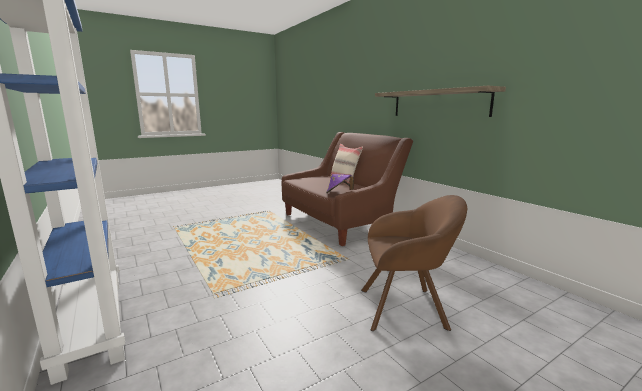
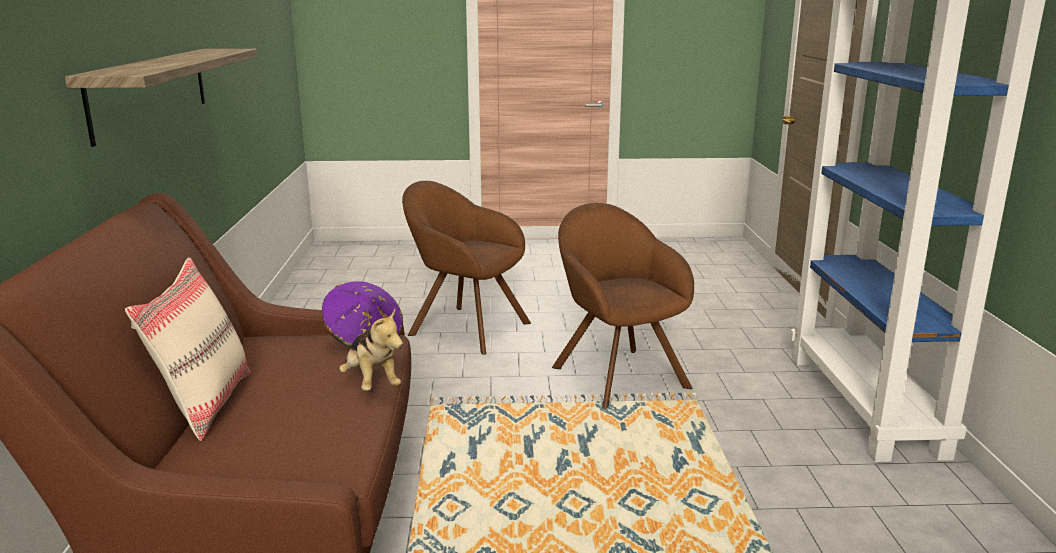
camera: 150 degrees left, 5 degrees up
none -> plush toy [339,309,403,391]
none -> brown armchair [552,203,694,409]

